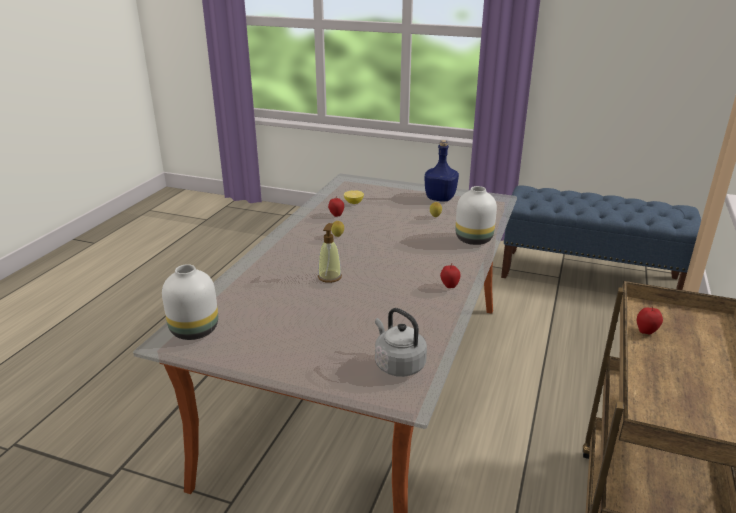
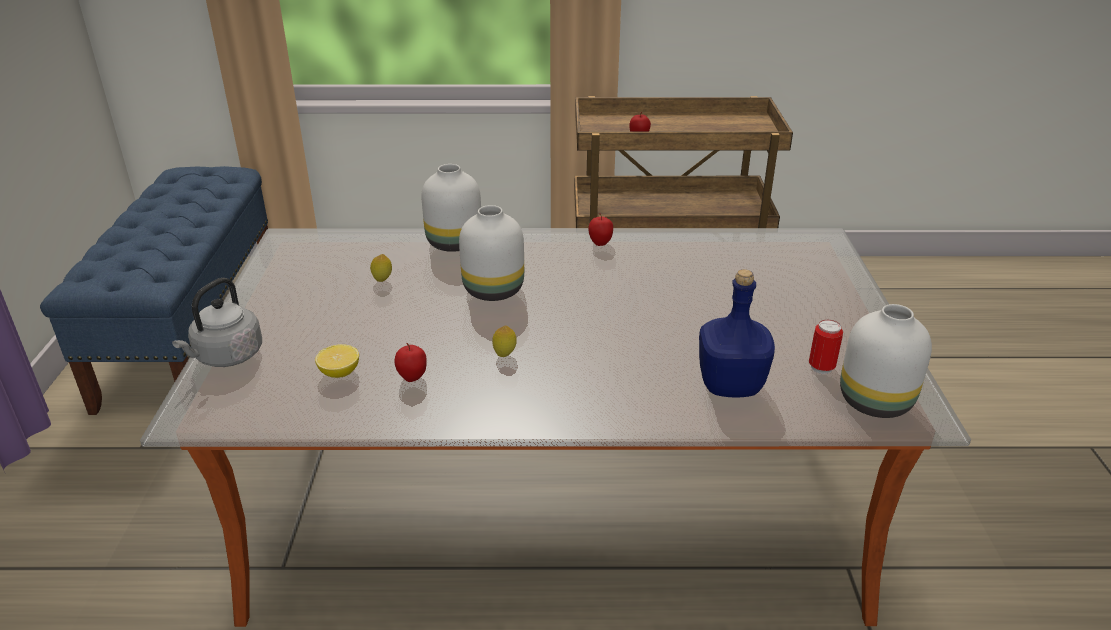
camera: 110 degrees left, 5 degrees up
soap dispenser [318,223,342,283] -> none
grey kettle [375,308,427,377] -> grey kettle moved to [172,278,262,367]
blue bottle [424,140,459,202] -> blue bottle moved to [699,269,775,398]
none -> white vase [459,205,524,301]
none -> can [809,320,843,374]

